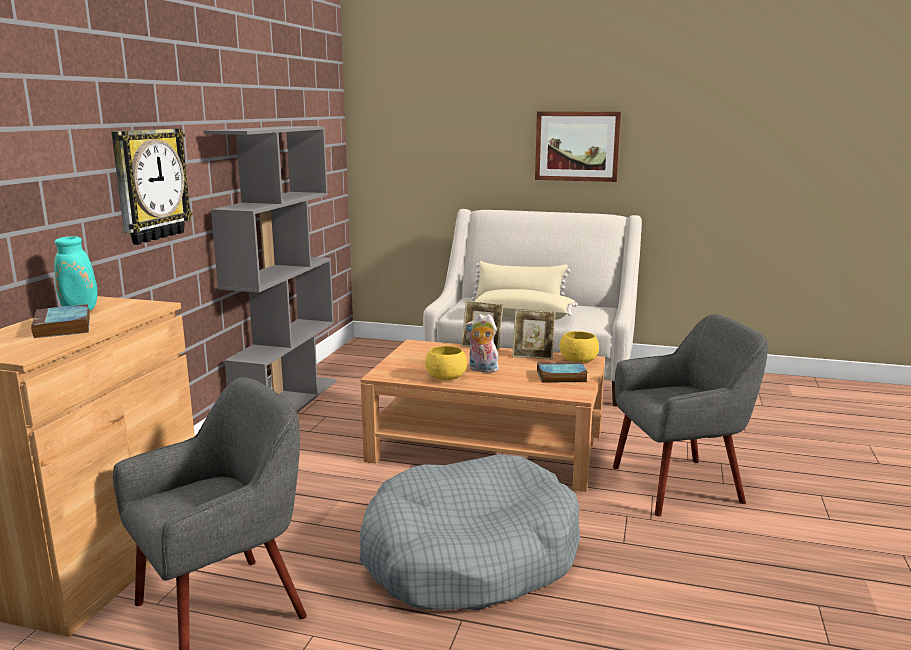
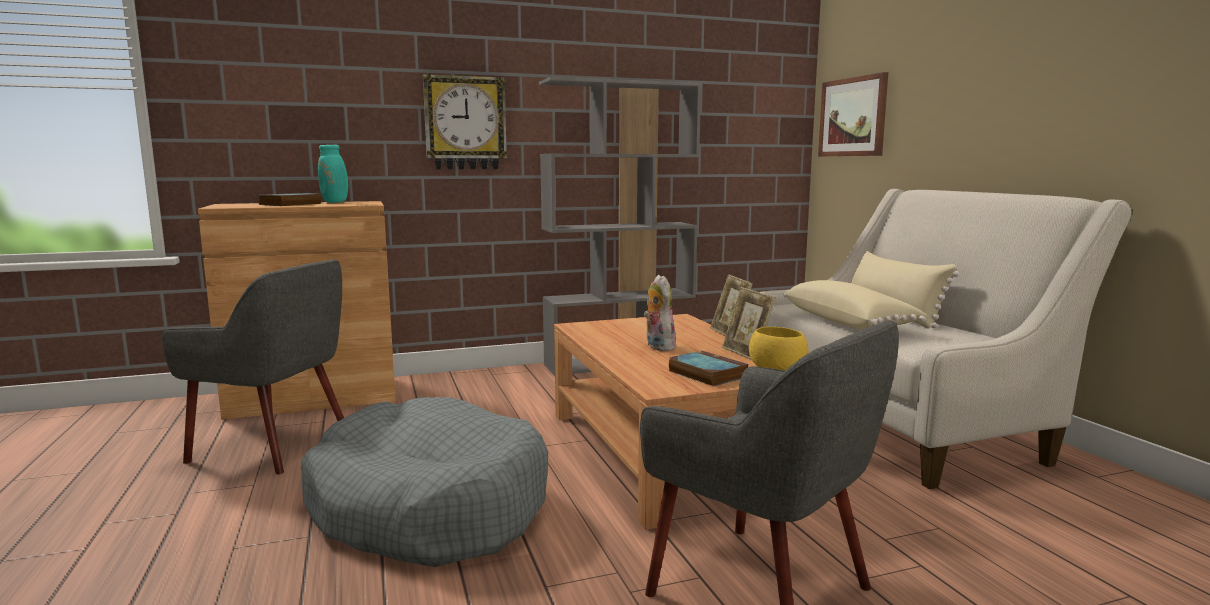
camera: 55 degrees right, 5 degrees down
yellow bowl [425,346,467,380] -> none
picture [535,111,621,182] -> picture moved to [818,72,888,156]

